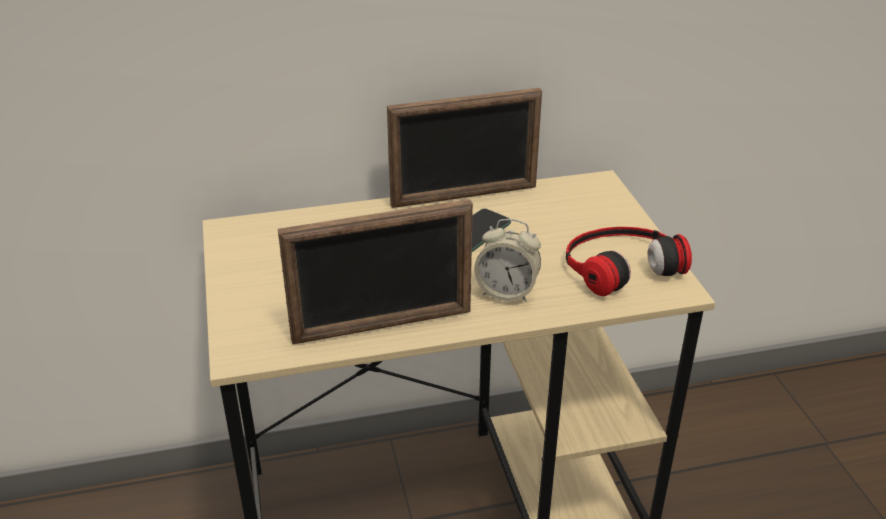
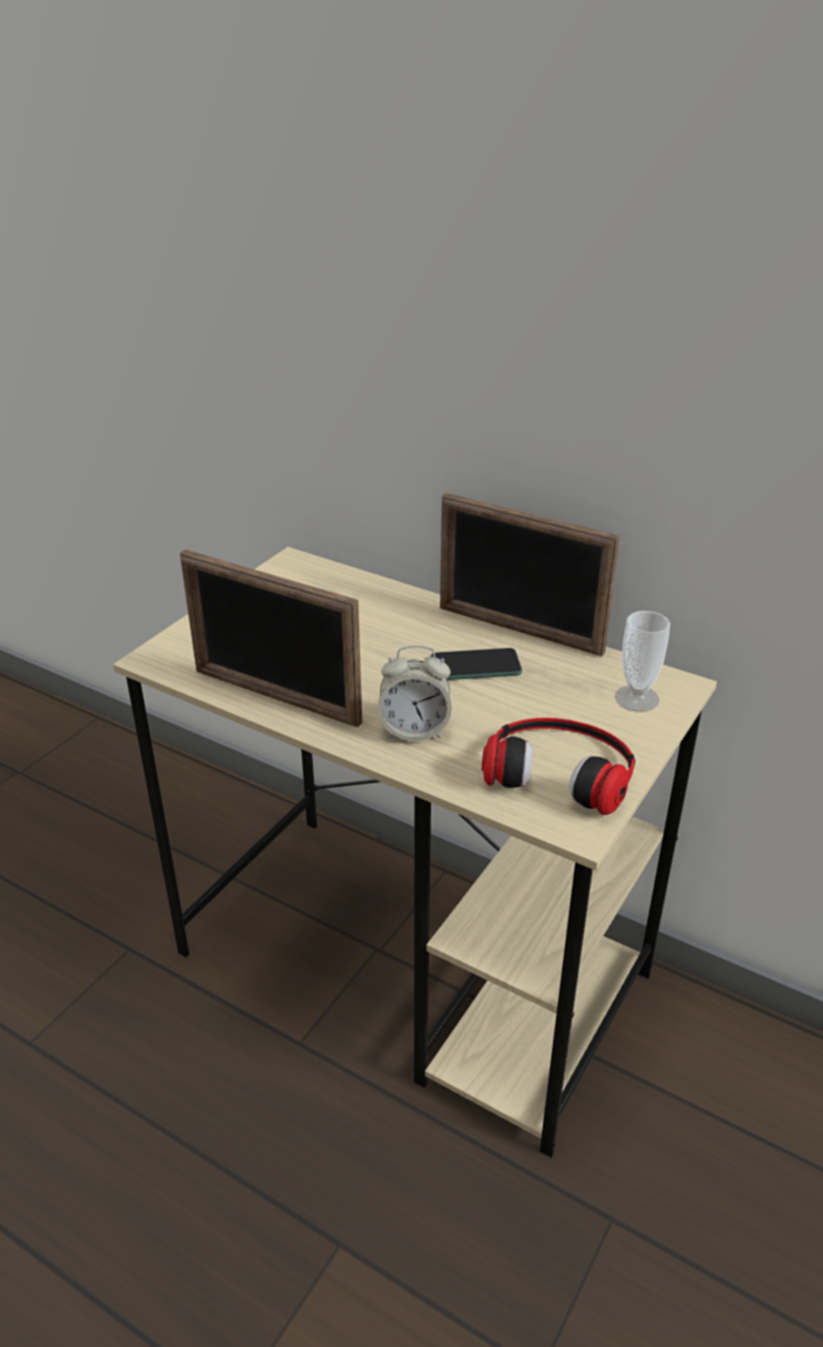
camera: 45 degrees right, 0 degrees up
alarm clock [474,219,541,302] -> alarm clock turned 60 degrees counterclockwise [378,645,452,741]
none -> cup [615,611,670,712]

